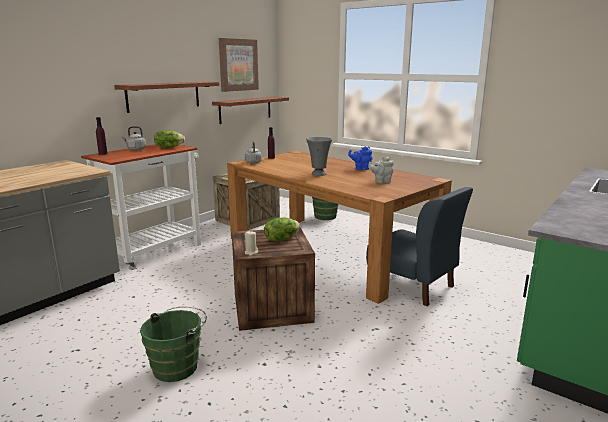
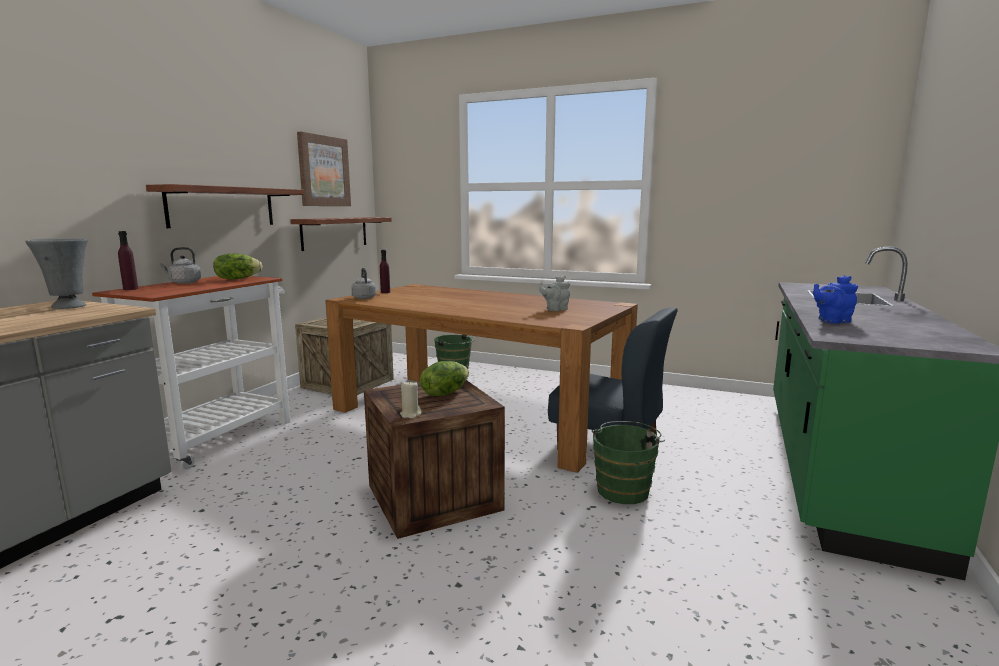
camera: 15 degrees left, 5 degrees down
green bucket [140,306,207,382] -> green bucket moved to [592,421,665,504]
grey vase [306,137,332,176] -> grey vase moved to [25,239,88,309]
blue teapot [348,146,372,170] -> blue teapot moved to [813,276,858,324]

